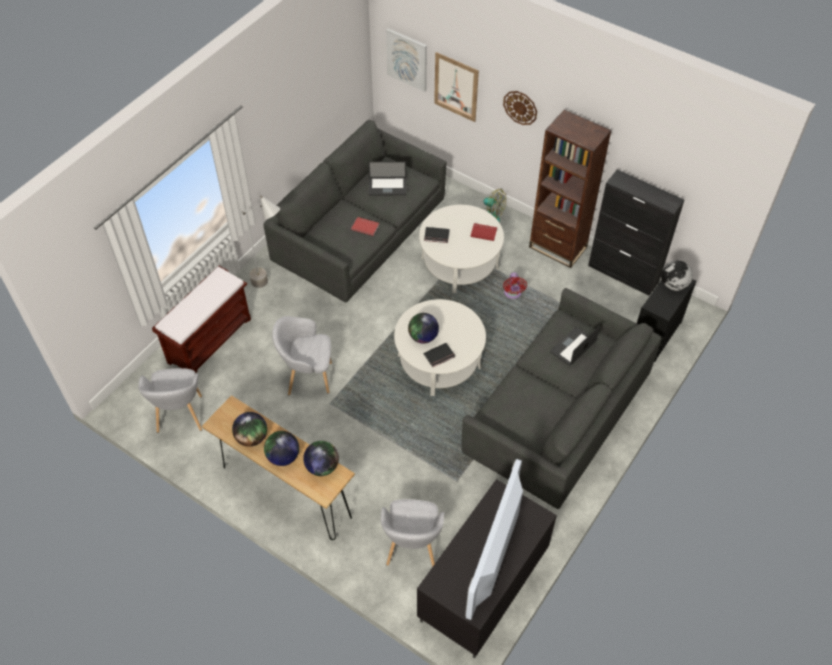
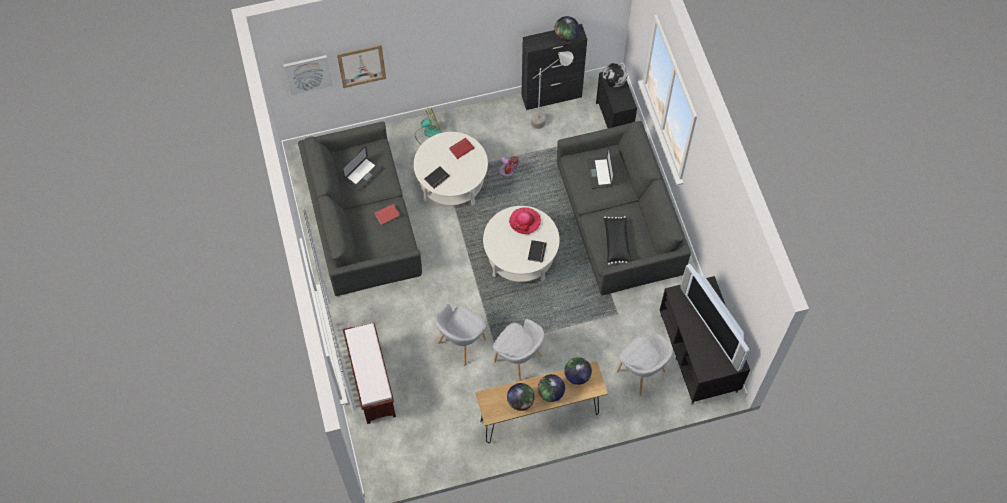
camera: 50 degrees left, 10 degrees up
grey armchair [138,368,202,433] -> grey armchair moved to [493,319,544,381]
grey floor lamp [241,195,280,288] -> grey floor lamp moved to [531,51,573,129]
globe [408,313,439,344] -> globe moved to [554,16,579,41]
wall clock [503,91,537,125] -> none
brown bookcase [529,110,612,268] -> none
none -> hat [509,208,541,234]
none -> black pillow [604,216,632,265]

